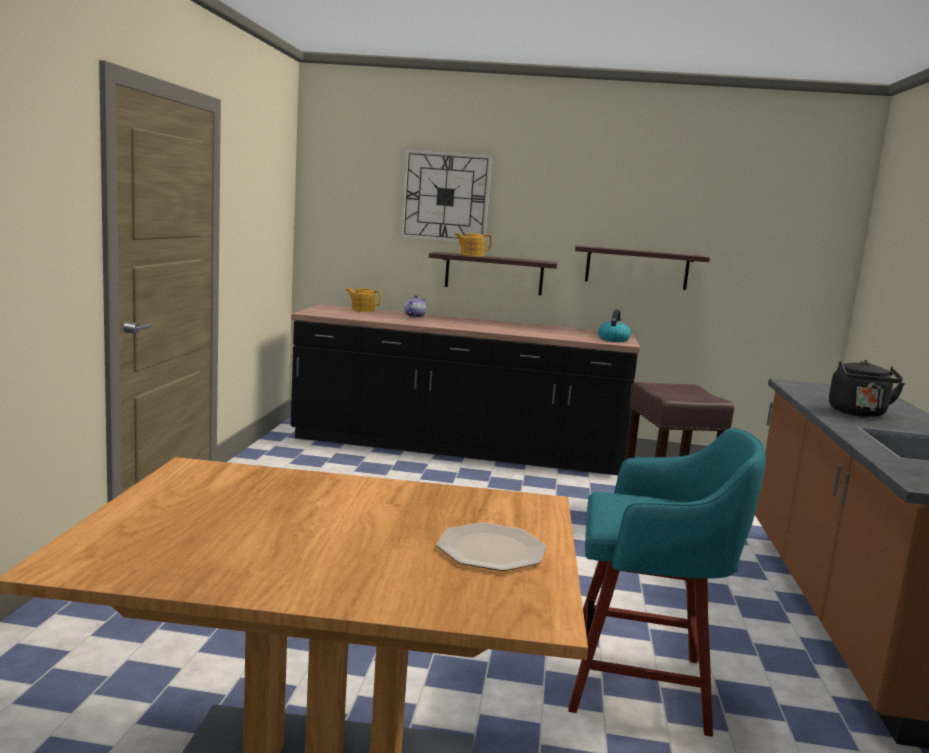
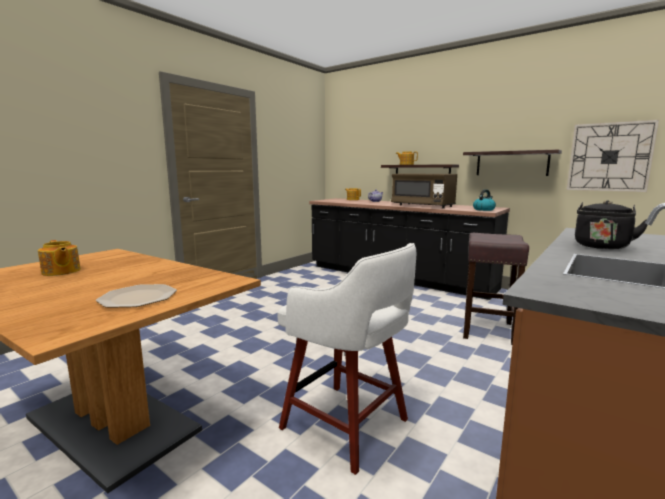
camera: 30 degrees right, 0 degrees up
wall clock [400,149,492,242] -> wall clock moved to [567,120,659,192]
turquoise stool [568,428,766,737] -> white stool [277,243,416,475]
none -> teapot [38,240,81,276]
none -> brown microwave [391,173,457,208]

